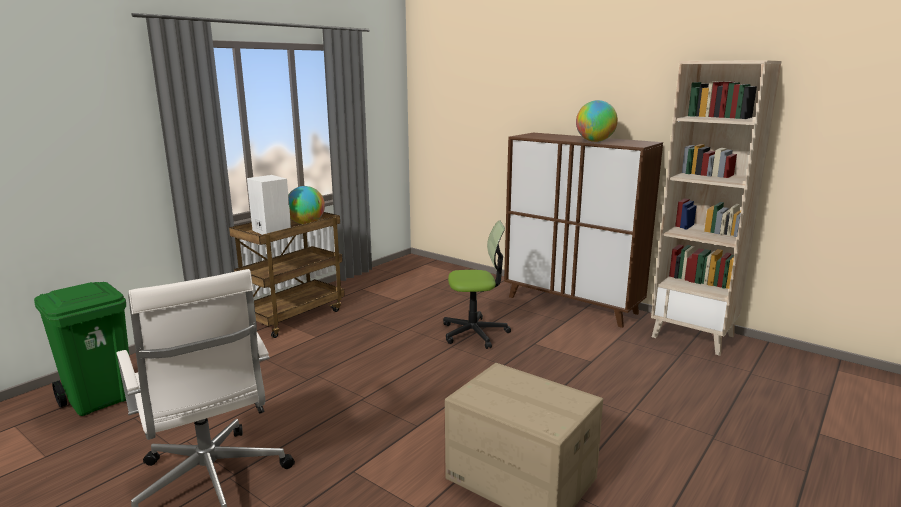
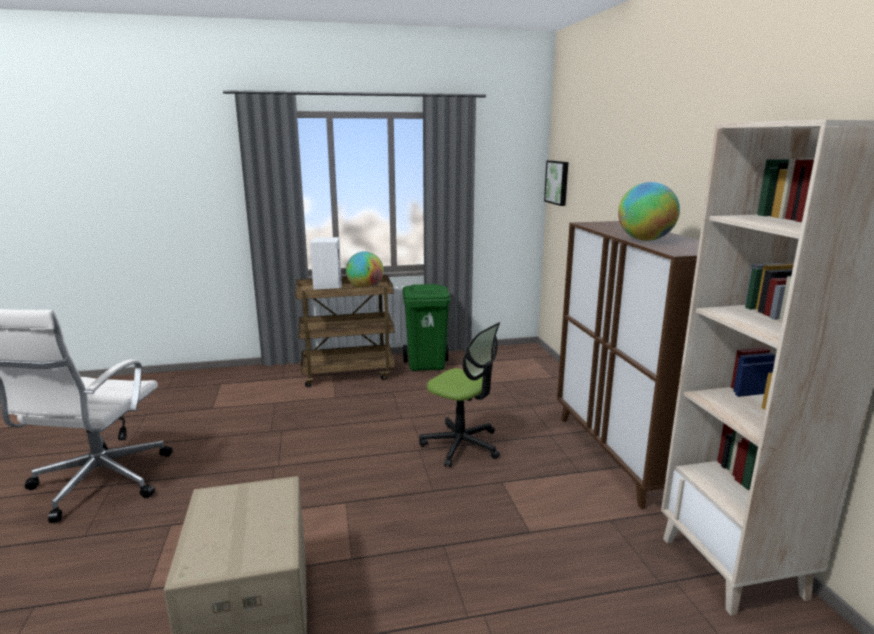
camera: 40 degrees right, 0 degrees up
green trash can [34,282,129,416] -> green trash can moved to [402,284,451,371]
none -> picture [544,160,568,206]

